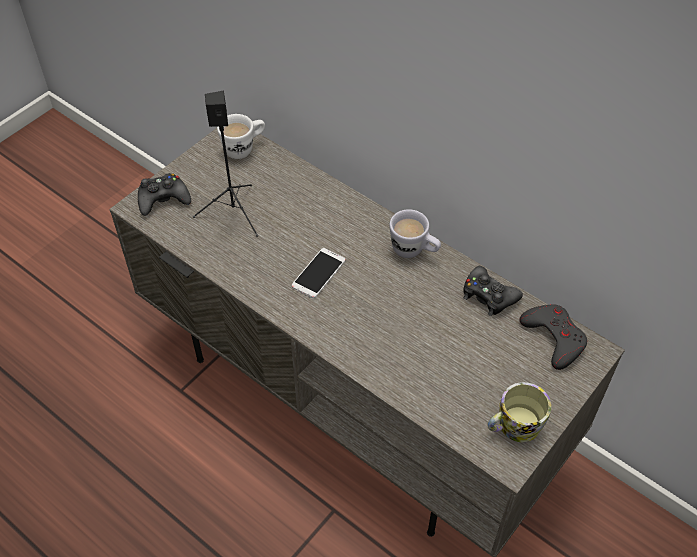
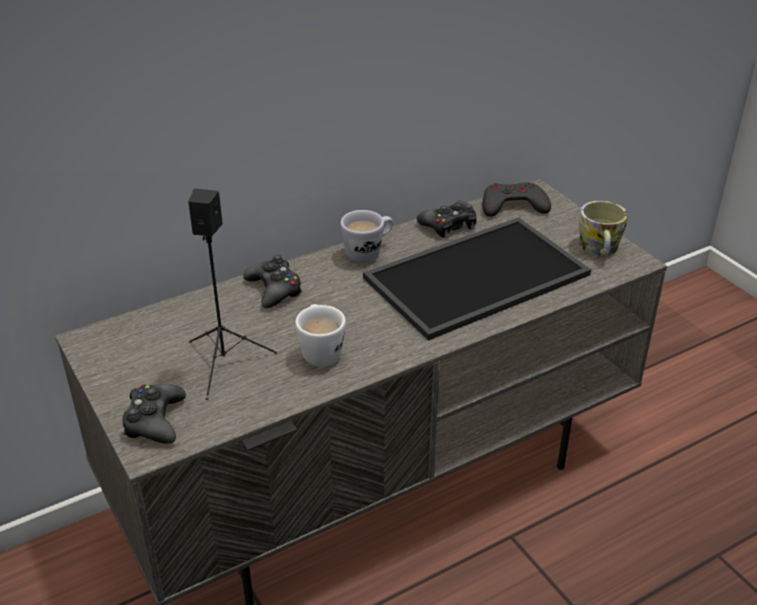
camera: 70 degrees left, 15 degrees down
white mug [217,114,265,159] -> white mug moved to [295,304,346,367]
phone [292,248,345,298] -> none
none -> black game controller [243,255,302,308]
none -> tray [363,217,591,341]

